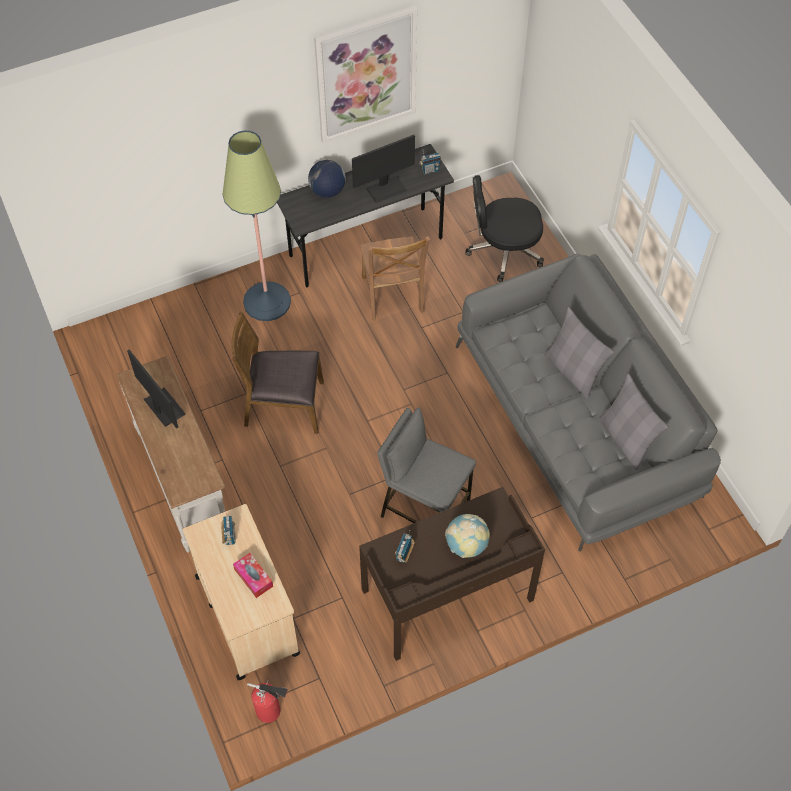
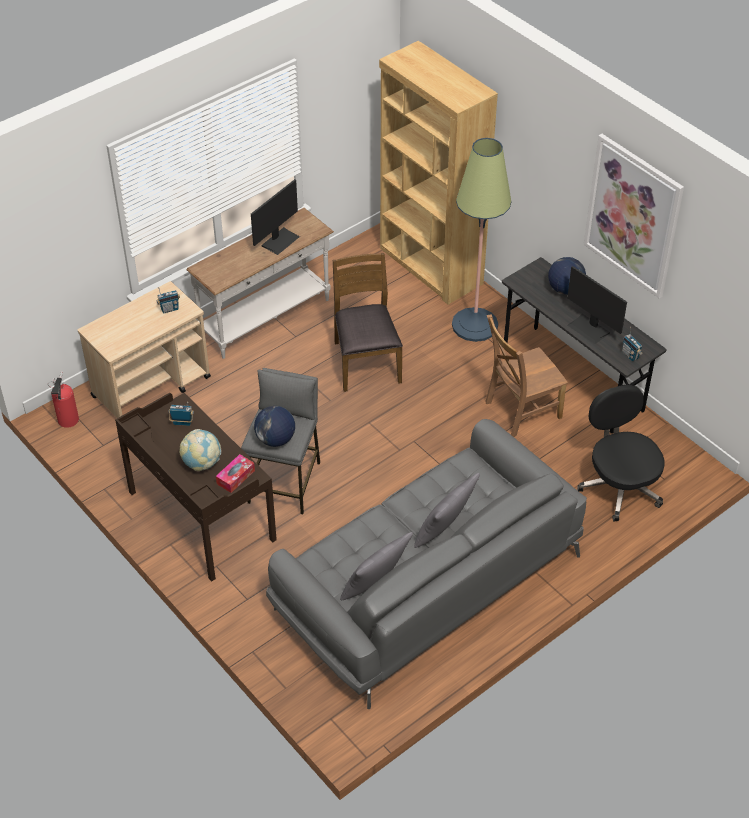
camera: 75 degrees right, 10 degrees down
tissue box [233,553,273,598] -> tissue box moved to [216,454,255,493]
none -> globe [254,406,295,447]
none -> brown bookcase [379,41,498,305]

